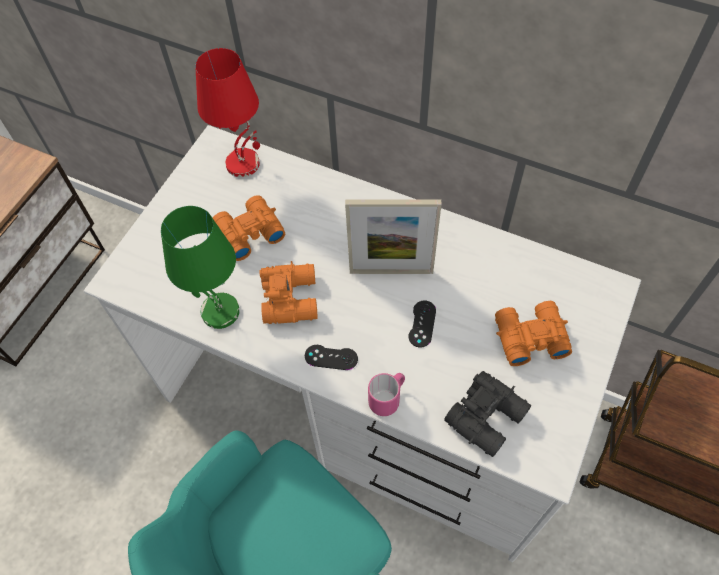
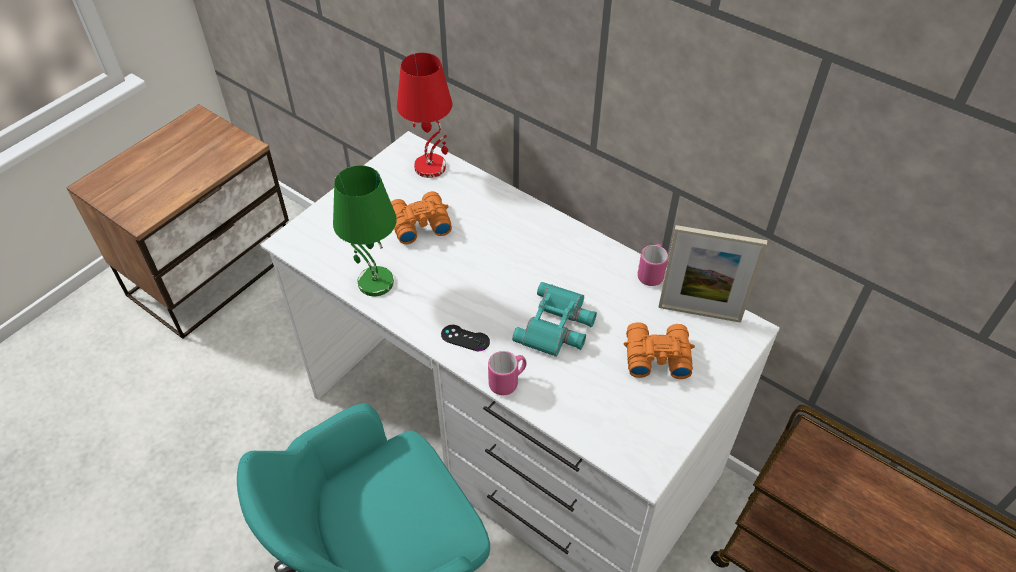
camera: 10 degrees right, 10 degrees down
orange binoculars [259,261,318,324] -> none
picture frame [345,199,442,274] -> picture frame moved to [658,225,767,323]
black game controller [409,301,436,347] -> turquoise binoculars [512,282,597,357]
black binoculars [444,371,531,457] -> none
none -> pink mug [637,244,668,286]

